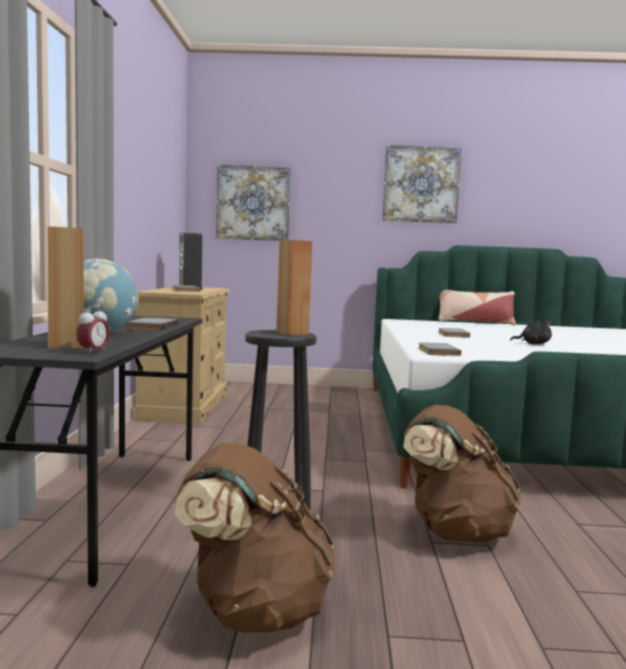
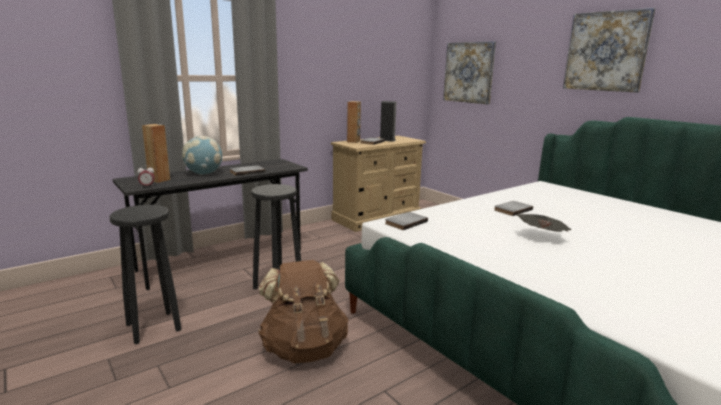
camera: 50 degrees right, 10 degrees up
brown backpack [175,443,335,632] -> black stool [110,205,181,344]
brown speaker [276,240,313,335] -> brown speaker moved to [347,101,361,143]
pillow [438,290,516,325] -> none
black plush toy [510,319,552,344] -> newspaper [517,214,571,232]

